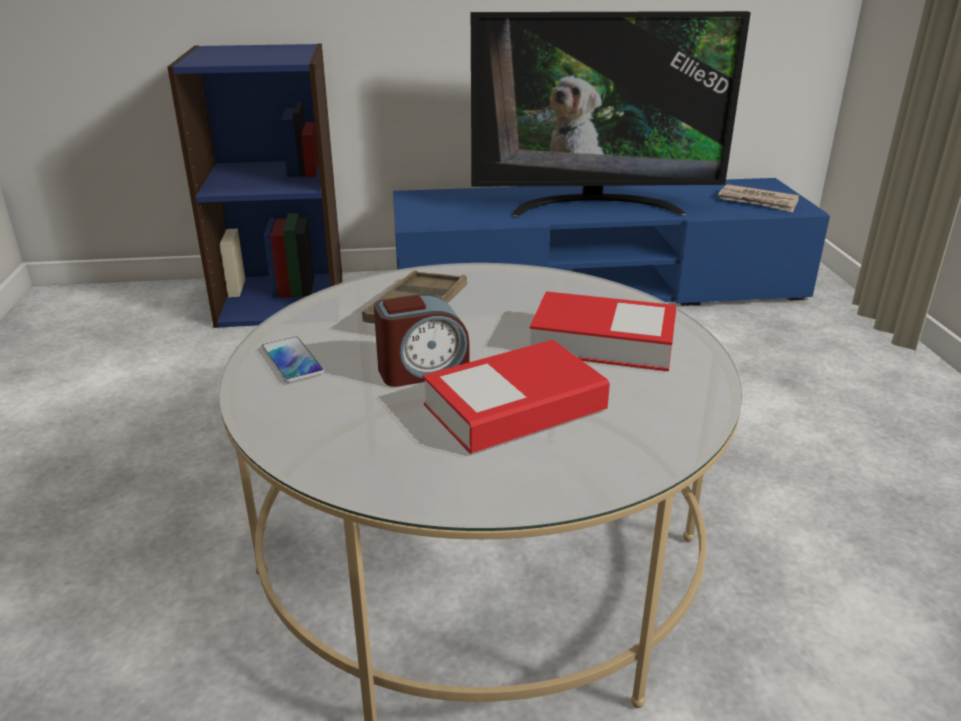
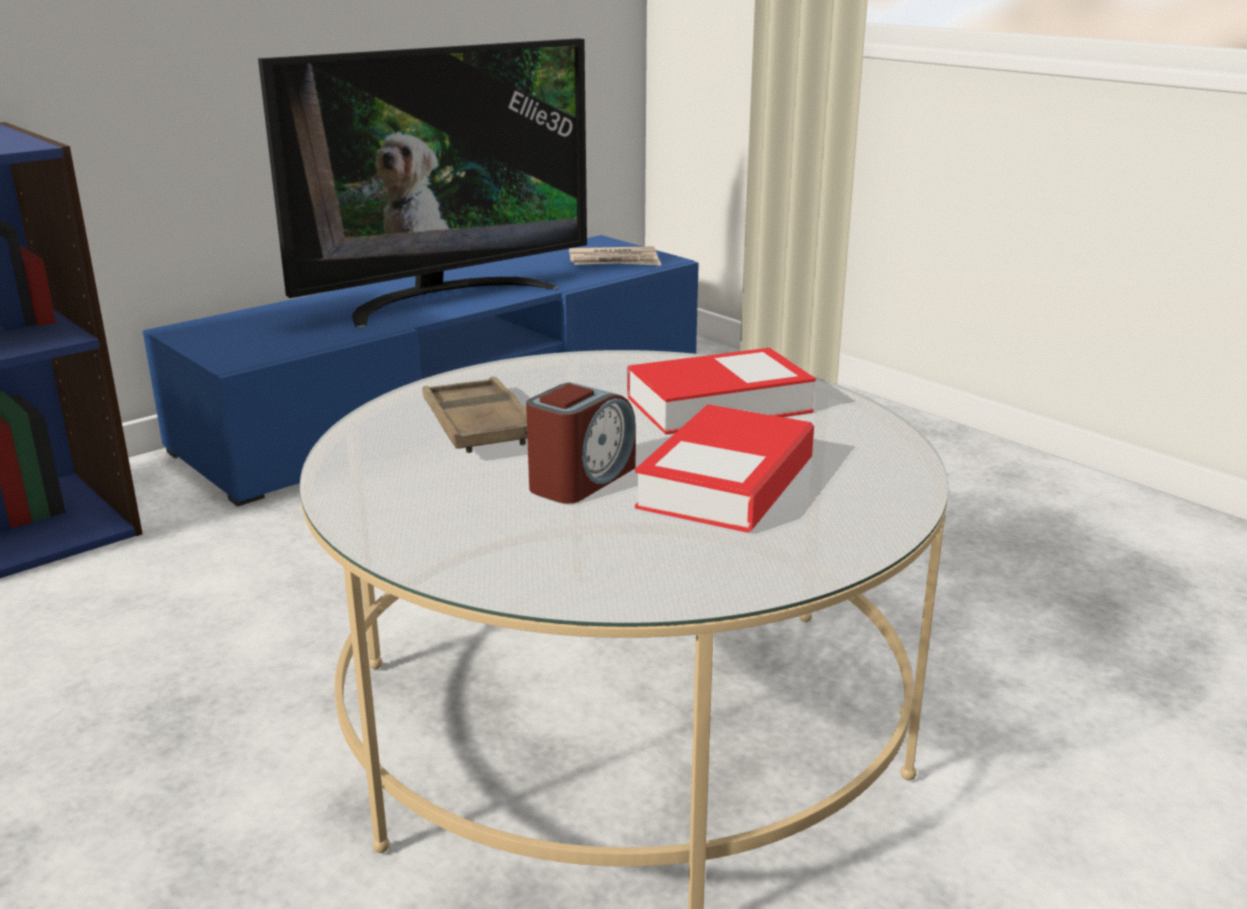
camera: 35 degrees left, 5 degrees down
phone [261,337,324,383] -> none

